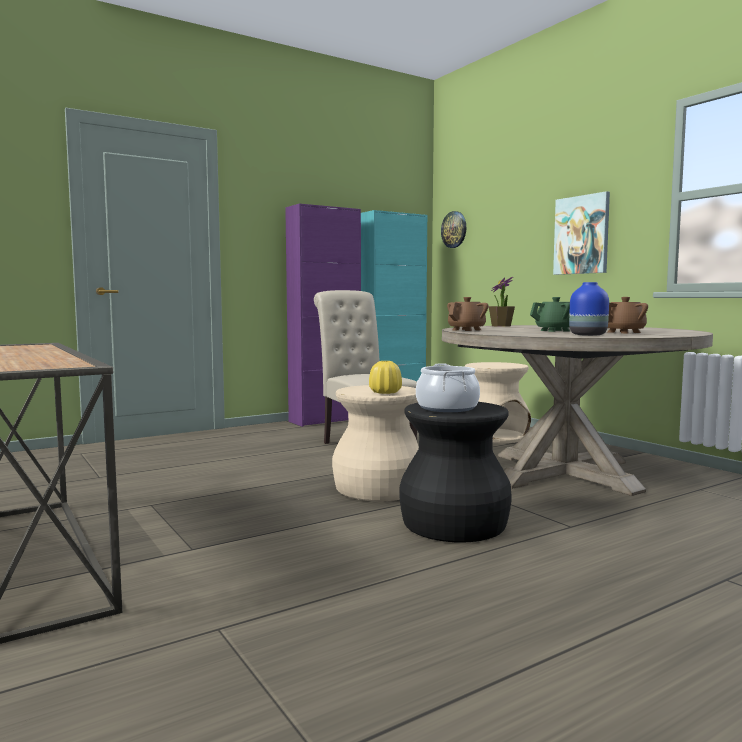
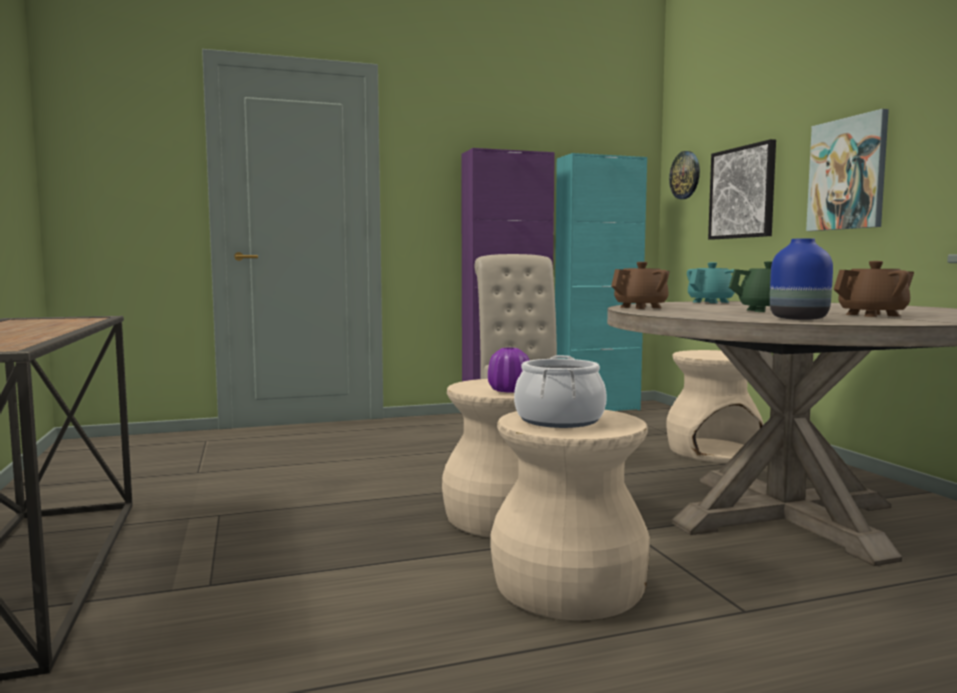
camera: 15 degrees right, 0 degrees up
yellow vase [369,361,402,394] -> purple vase [488,348,530,393]
black stool [399,402,511,543] -> beige stool [490,410,650,620]
potted plant [489,277,515,327] -> turquoise teapot [687,262,735,303]
none -> picture [708,139,776,240]

